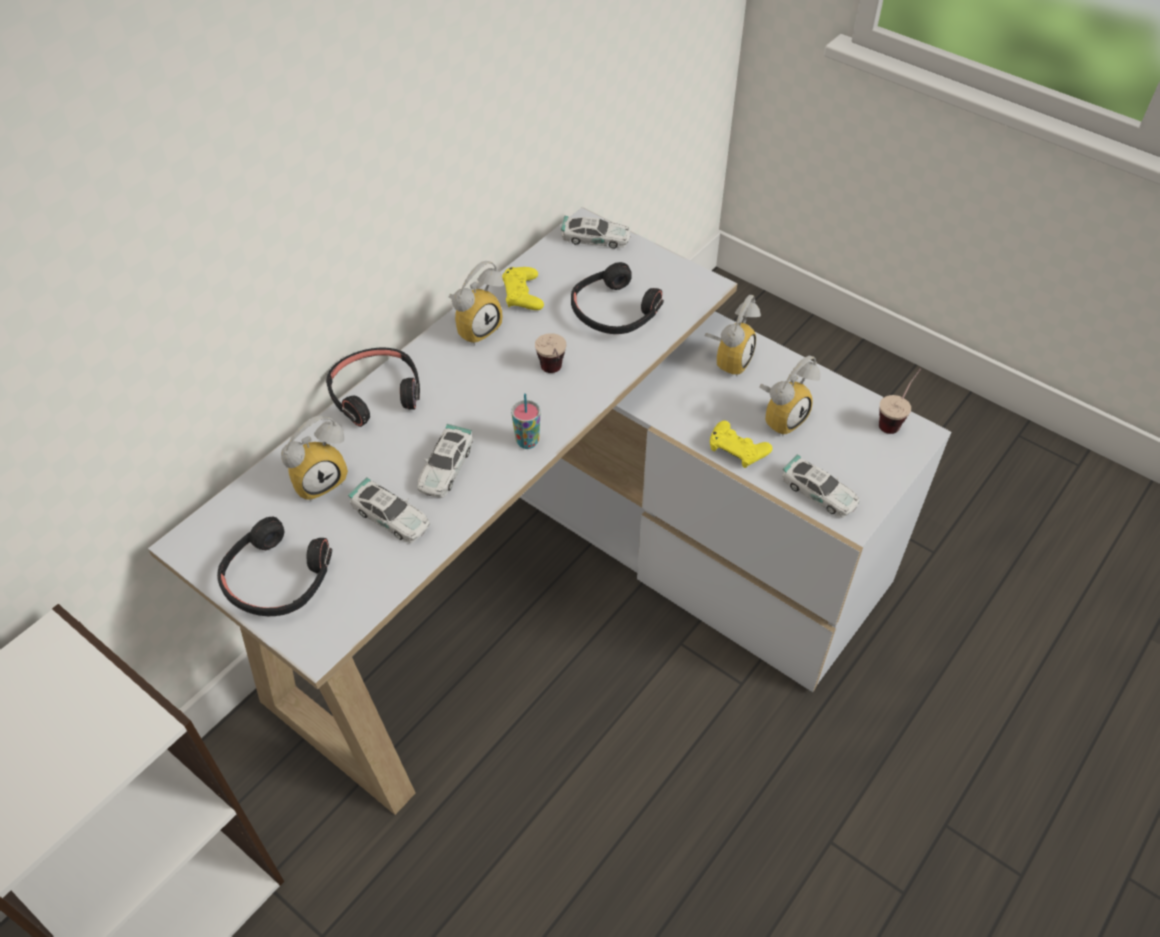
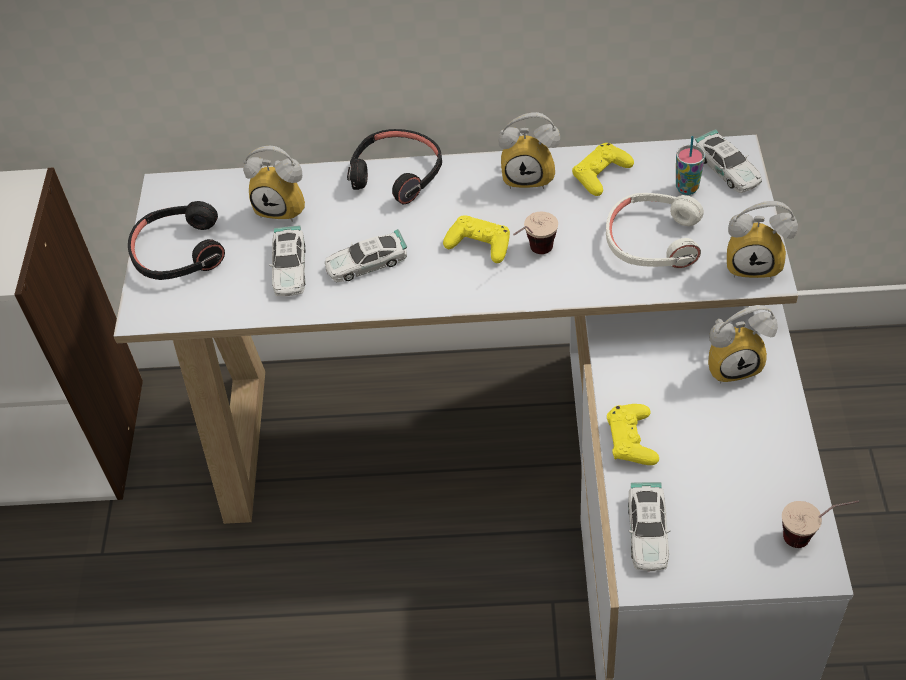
camera: 55 degrees right, 0 degrees up
cup [511,393,541,449] -> cup moved to [676,136,705,195]
black headphones [571,262,664,334] -> white headphones [606,193,704,269]
alarm clock [759,356,820,436] -> alarm clock moved to [727,201,798,279]
none -> yellow game controller [443,215,510,263]

